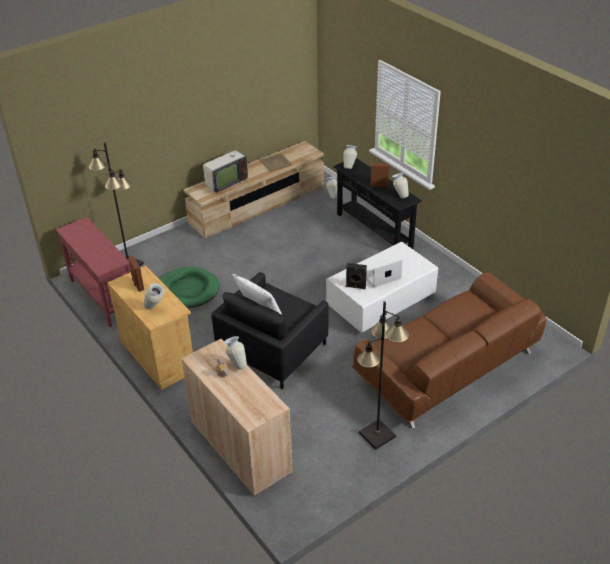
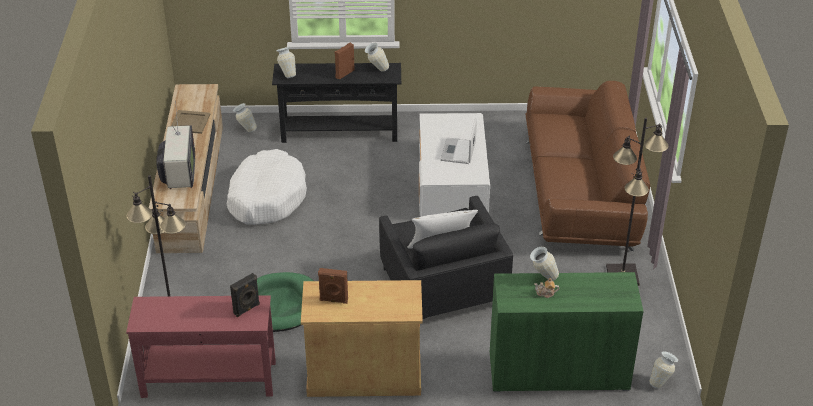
camera: 55 degrees left, 0 degrees up
vase [143,283,164,310] -> vase moved to [649,351,678,388]
beige cabinet [181,339,293,496] -> green cabinet [490,272,644,392]
black speaker [346,263,367,289] -> black speaker moved to [230,273,260,317]
none -> white dog bed [227,149,307,225]

